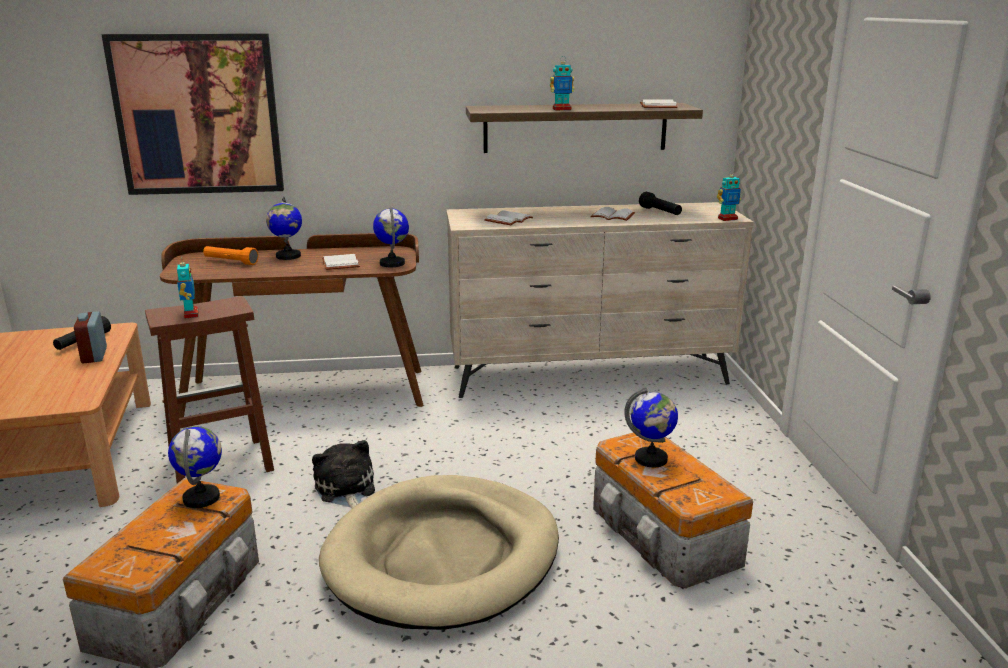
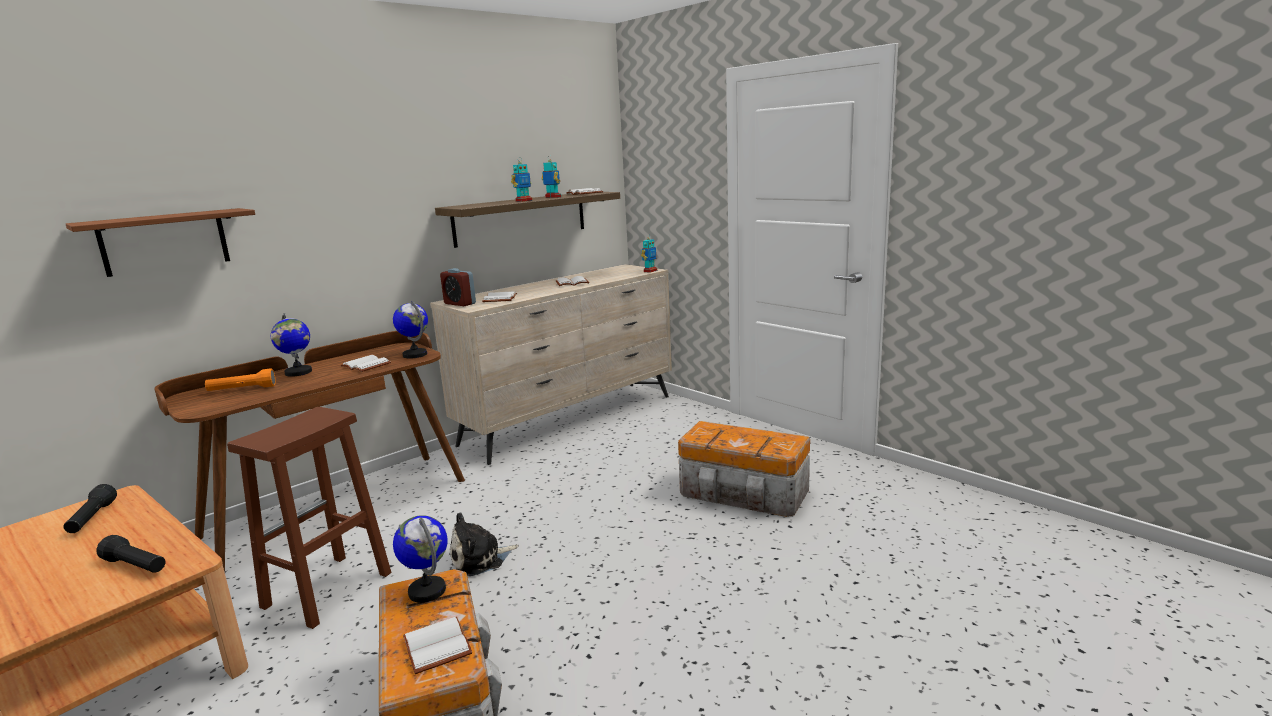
camera: 35 degrees left, 5 degrees down
alarm clock [74,311,107,363] -> alarm clock moved to [440,268,476,306]
picture [101,33,284,195] -> shelf [66,208,255,277]
toy robot [177,257,199,318] -> toy robot moved to [541,155,561,198]
plush toy [312,440,375,508] -> plush toy turned 60 degrees counterclockwise [450,512,519,576]
beige dog bed [319,475,559,630] -> none
globe [624,387,678,468] -> none
black flashlight [639,192,682,215] -> black flashlight moved to [96,535,166,573]
none -> white book [403,617,472,674]

